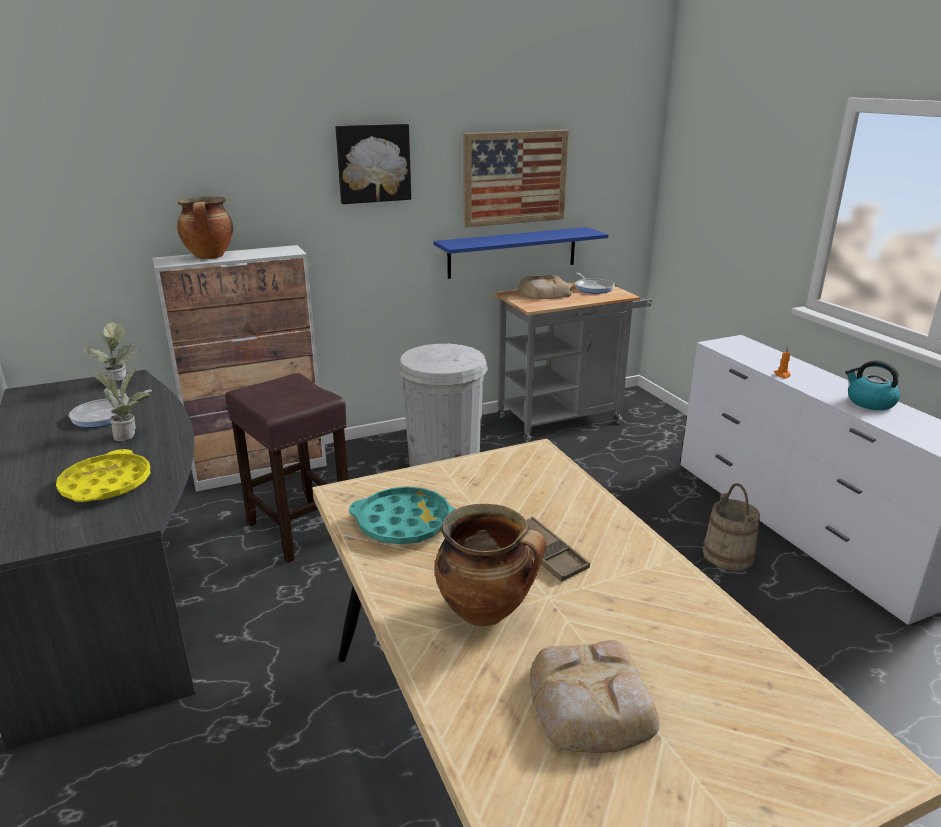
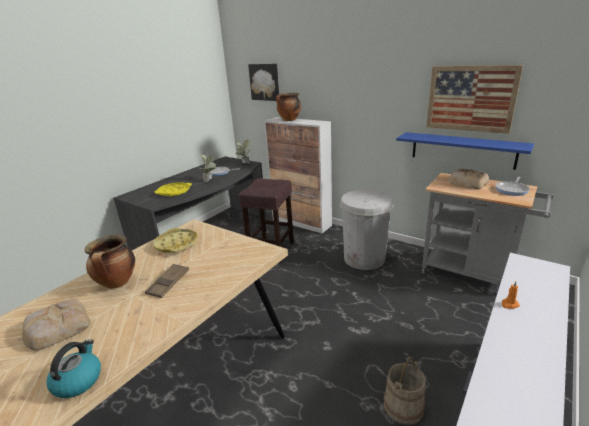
camera: 60 degrees right, 0 degrees up
picture [335,124,411,204] -> picture moved to [248,64,279,101]
turquoise tray [349,487,455,544] -> yellow tray [153,228,198,253]
kettle [845,361,900,410] -> kettle moved to [46,339,101,398]

